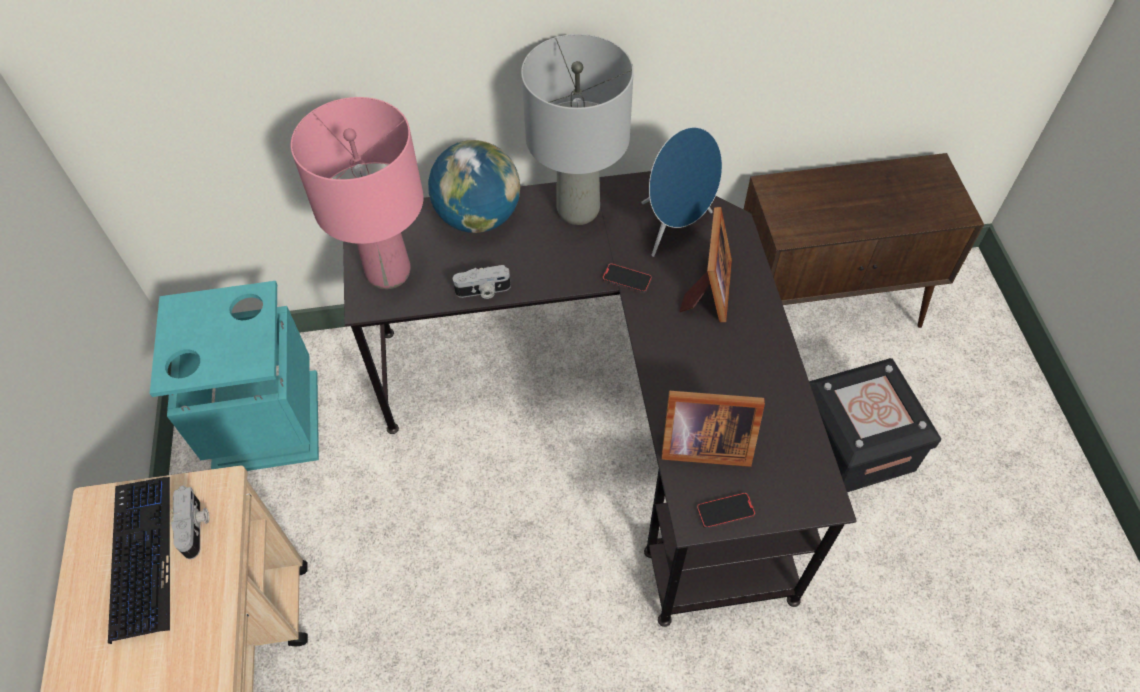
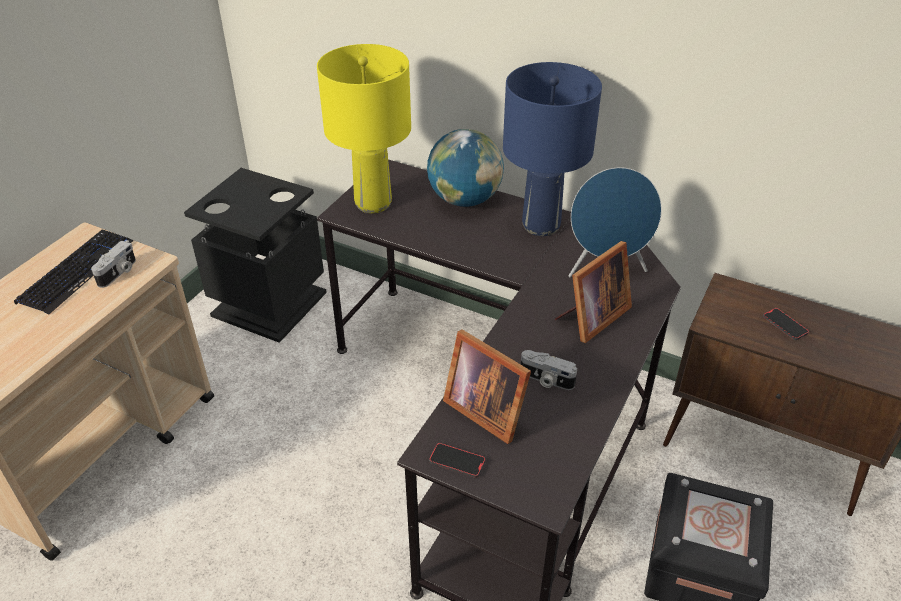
camera: 35 degrees right, 15 degrees down
turquoise trash can [150,281,319,471] -> black trash can [184,168,327,343]
pink table lamp [291,97,424,289] -> yellow table lamp [317,44,411,213]
camera [453,265,511,299] -> camera moved to [521,350,577,390]
grey table lamp [521,34,634,225] -> blue table lamp [503,62,602,236]
phone [603,263,652,293] -> phone moved to [763,308,809,340]

